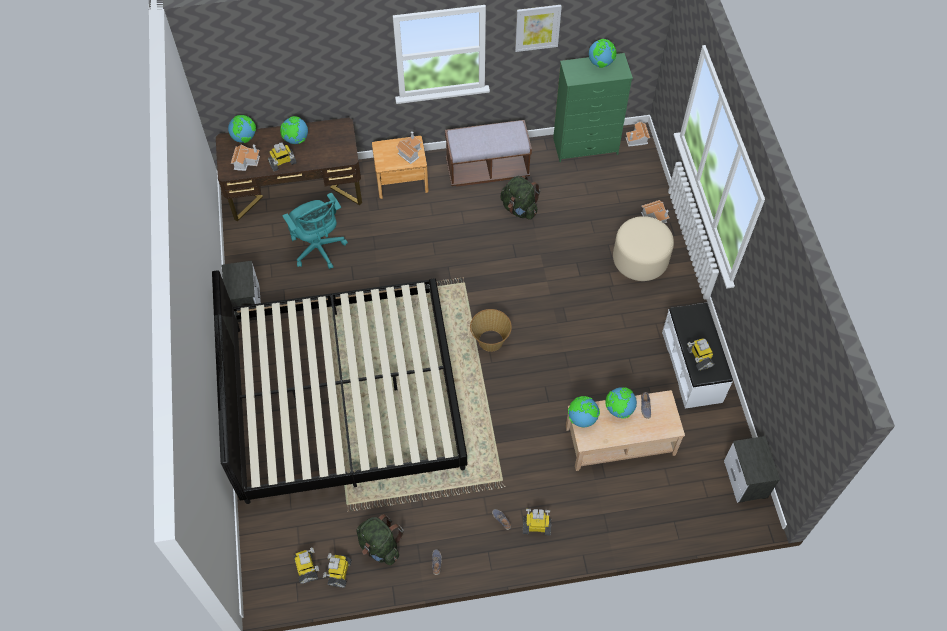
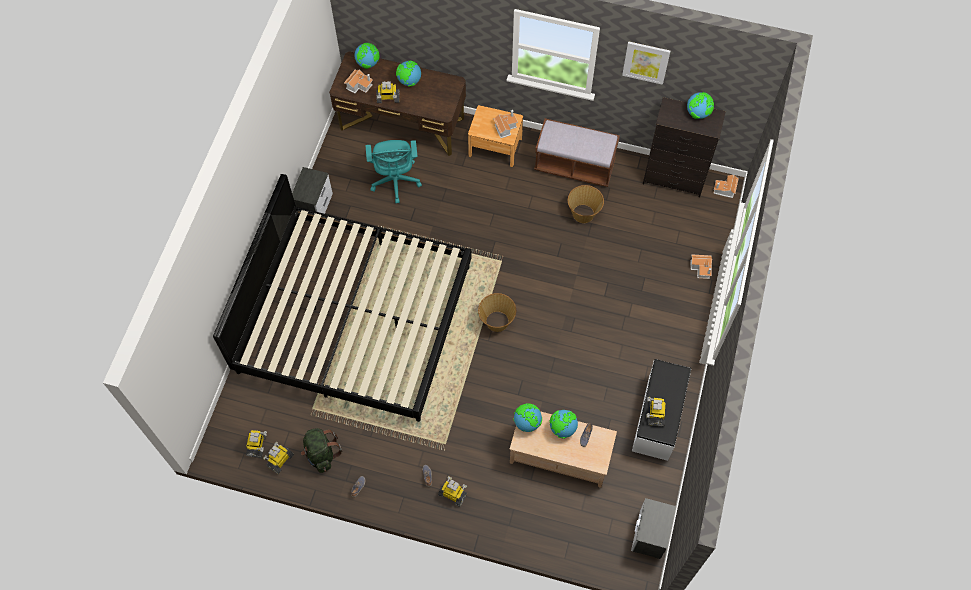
camera: 25 degrees right, 5 degrees up
green backpack [500,175,540,220] -> basket [568,185,604,223]
green dresser [553,53,633,162] -> black dresser [643,97,726,197]
beige ottoman [613,216,674,281] -> none

